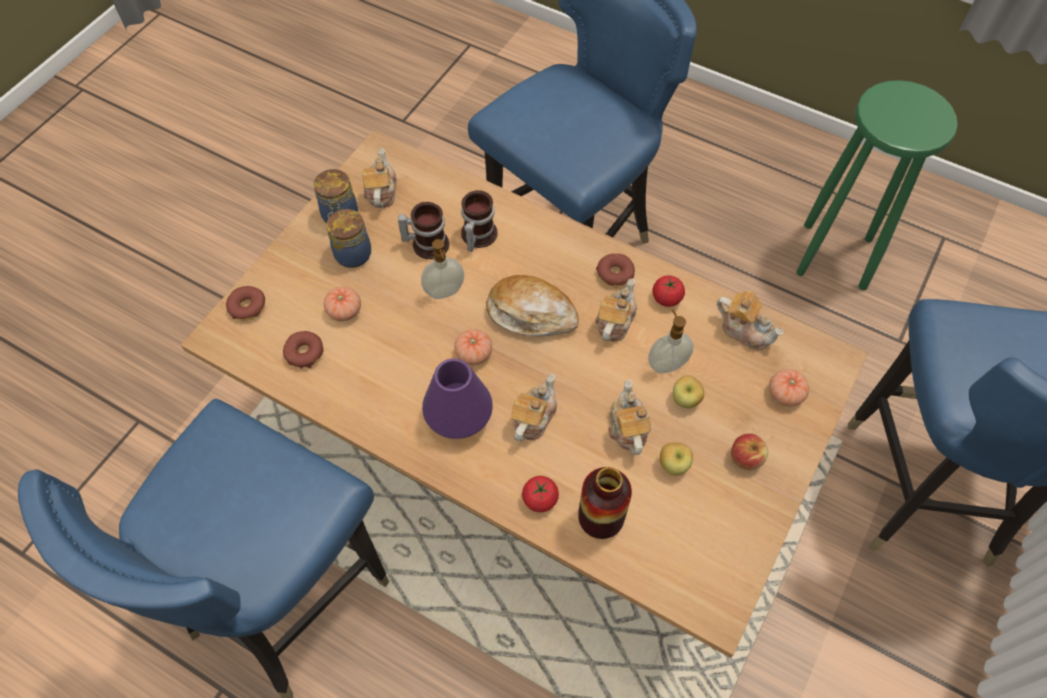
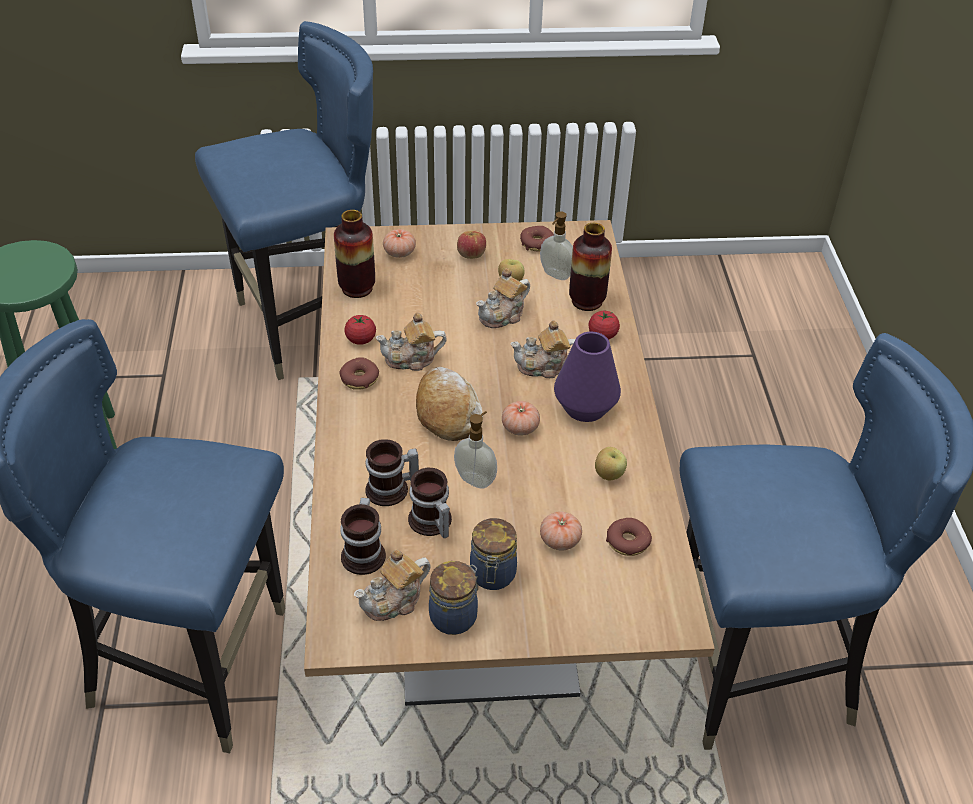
camera: 125 degrees left, 15 degrees down
donut [226,286,265,320] -> donut moved to [520,226,554,252]
soap dispenser [648,310,694,373] -> soap dispenser moved to [540,211,573,280]
apple [673,375,704,408] -> apple moved to [595,447,627,481]
teapot [717,291,784,351] -> vase [334,210,375,298]
none -> mug [340,498,386,575]

